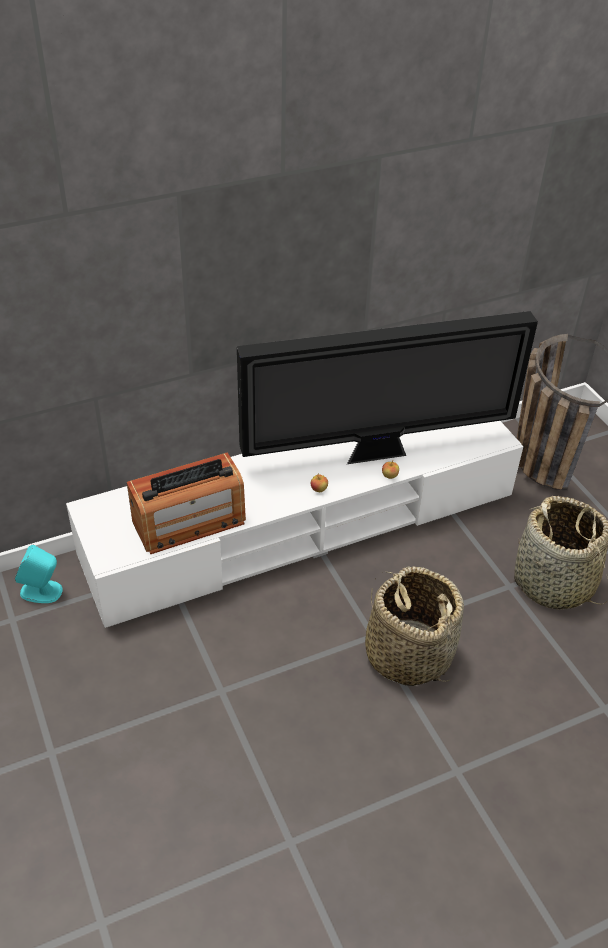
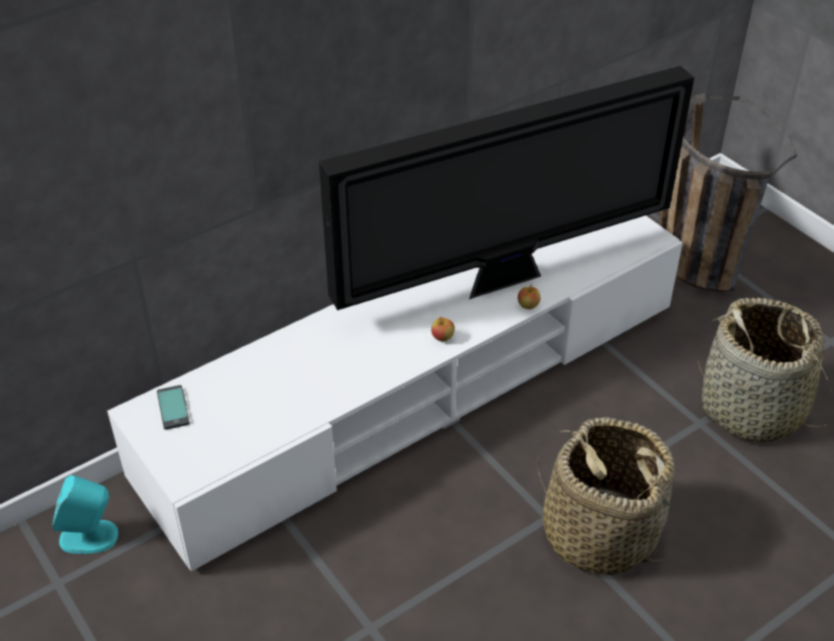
camera: 10 degrees left, 0 degrees up
radio [127,452,246,554] -> none
none -> phone [157,385,190,430]

